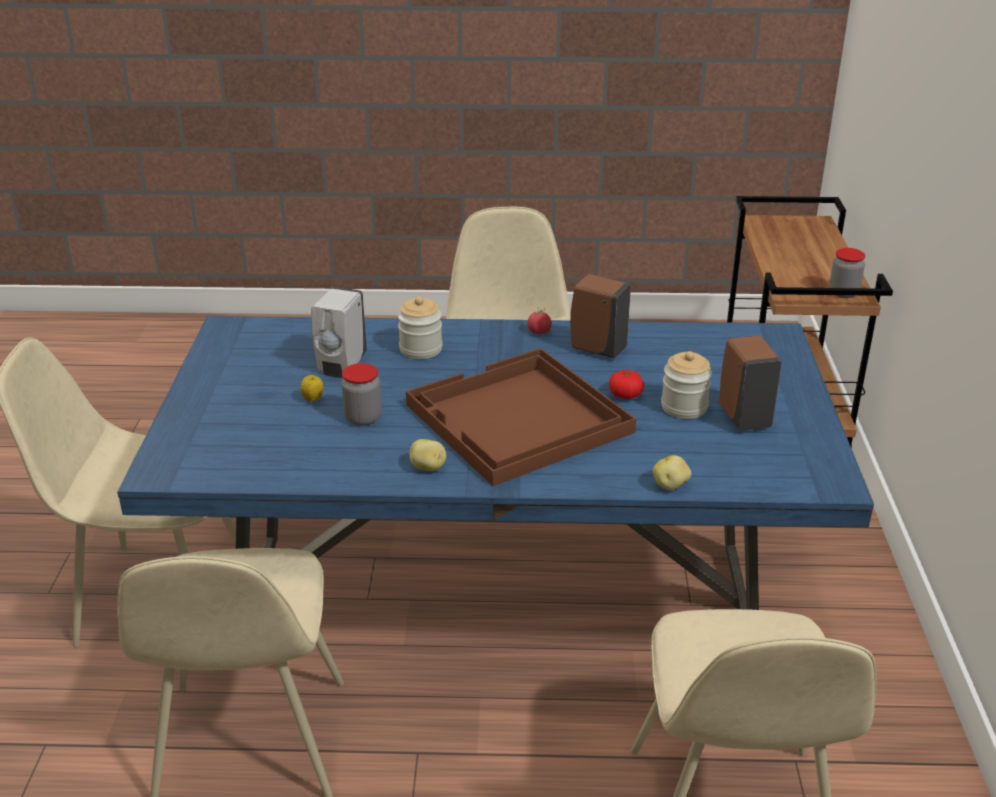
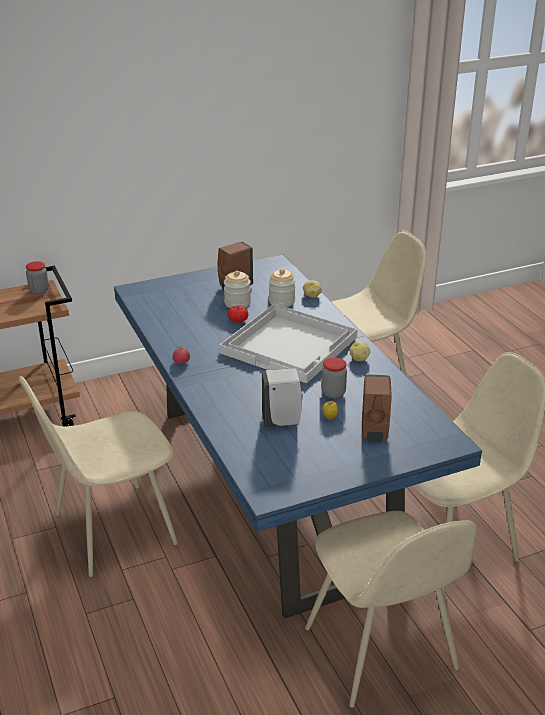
camera: 115 degrees left, 0 degrees up
jar [398,296,442,359] -> jar moved to [269,269,296,307]
brown tray [406,348,636,486] -> white tray [219,303,358,383]
brown soap dispenser [570,274,631,358] -> brown soap dispenser moved to [362,374,392,442]

